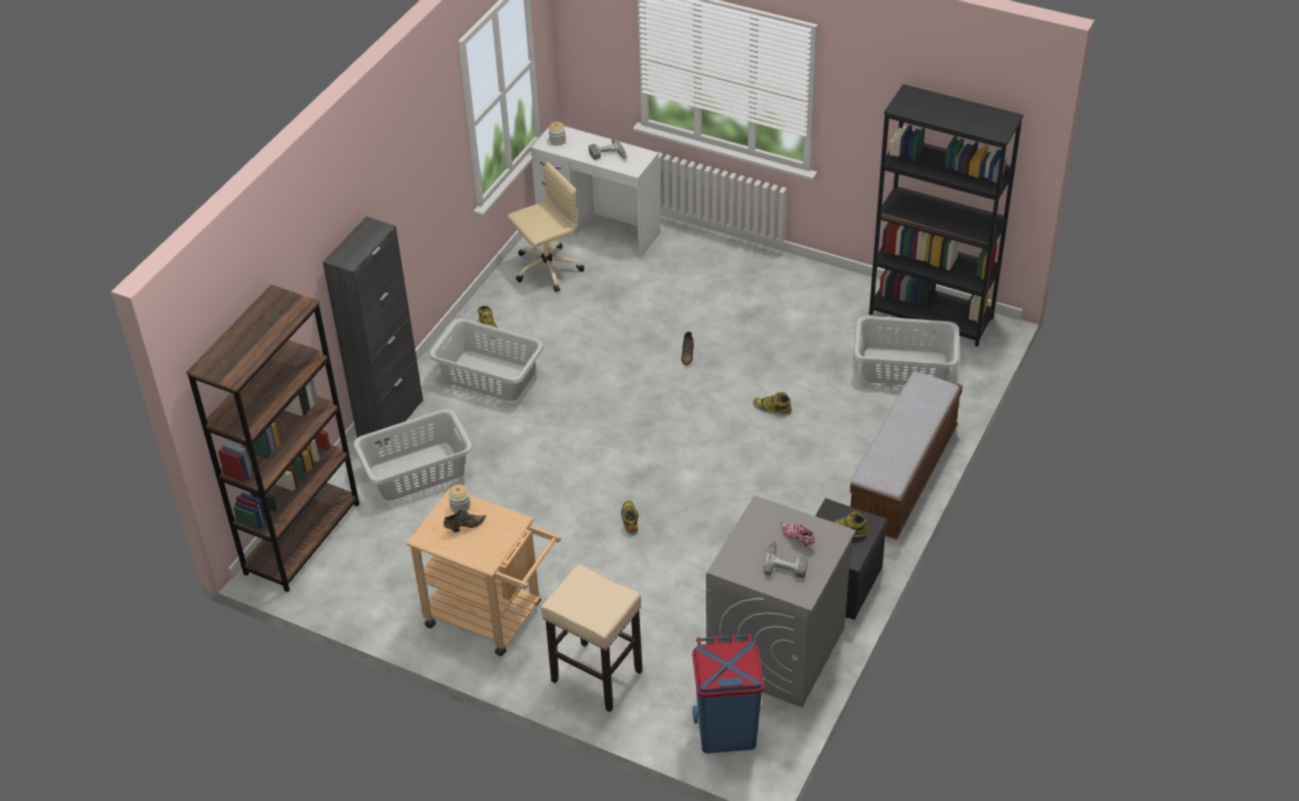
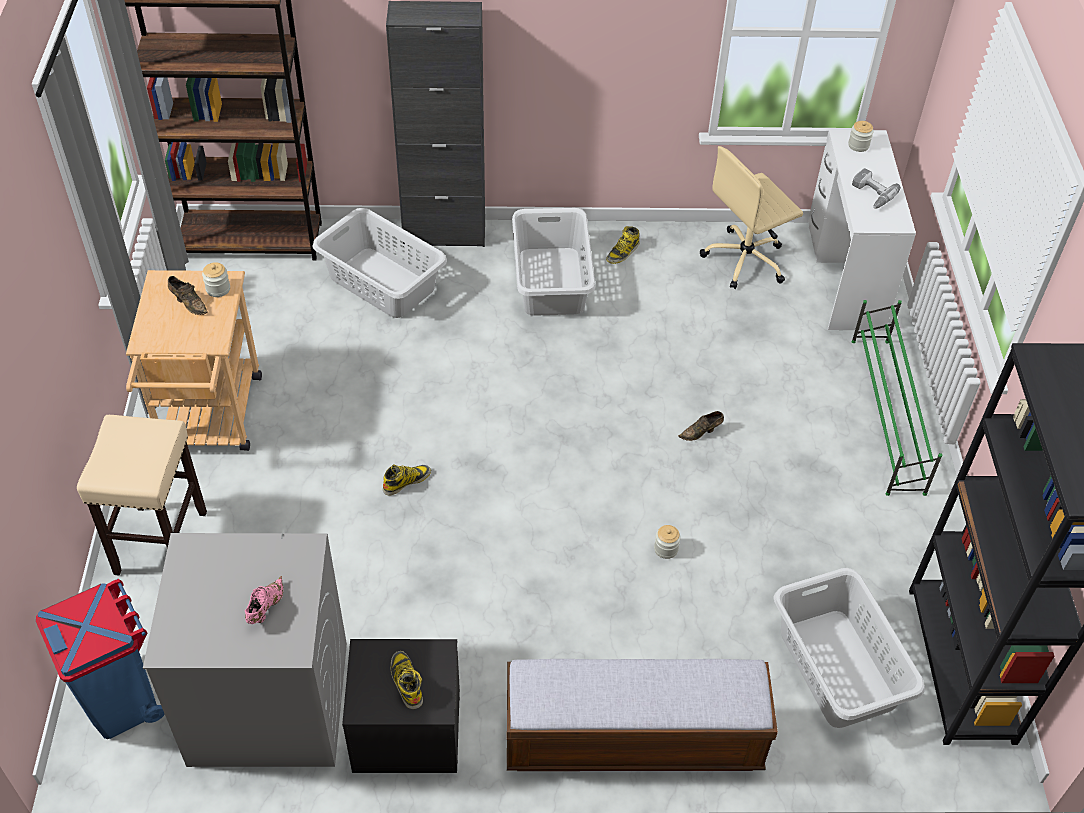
camera: 60 degrees right, 5 degrees up
beige office chair [507,161,584,292] -> beige office chair turned 120 degrees clockwise [700,146,803,289]
boot [753,392,792,416] -> jar [654,525,681,559]
power drill [763,541,808,578] -> none
none -> green shoe rack [852,300,942,496]

